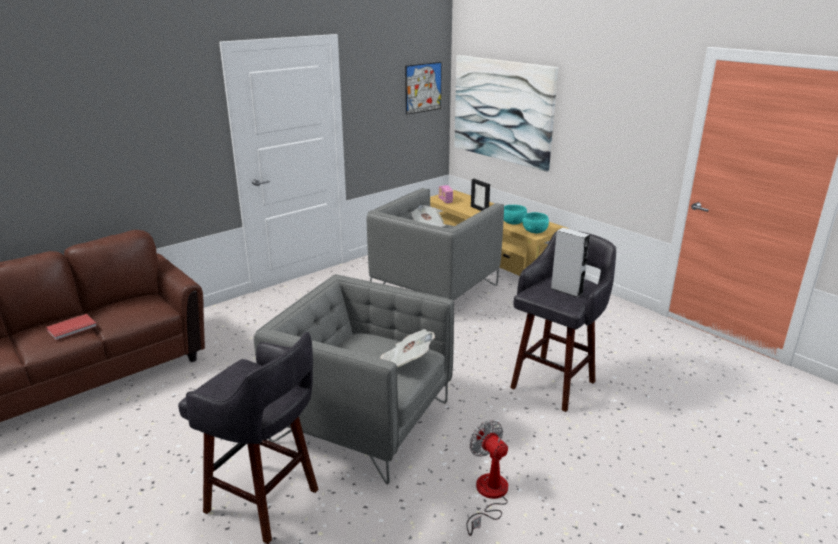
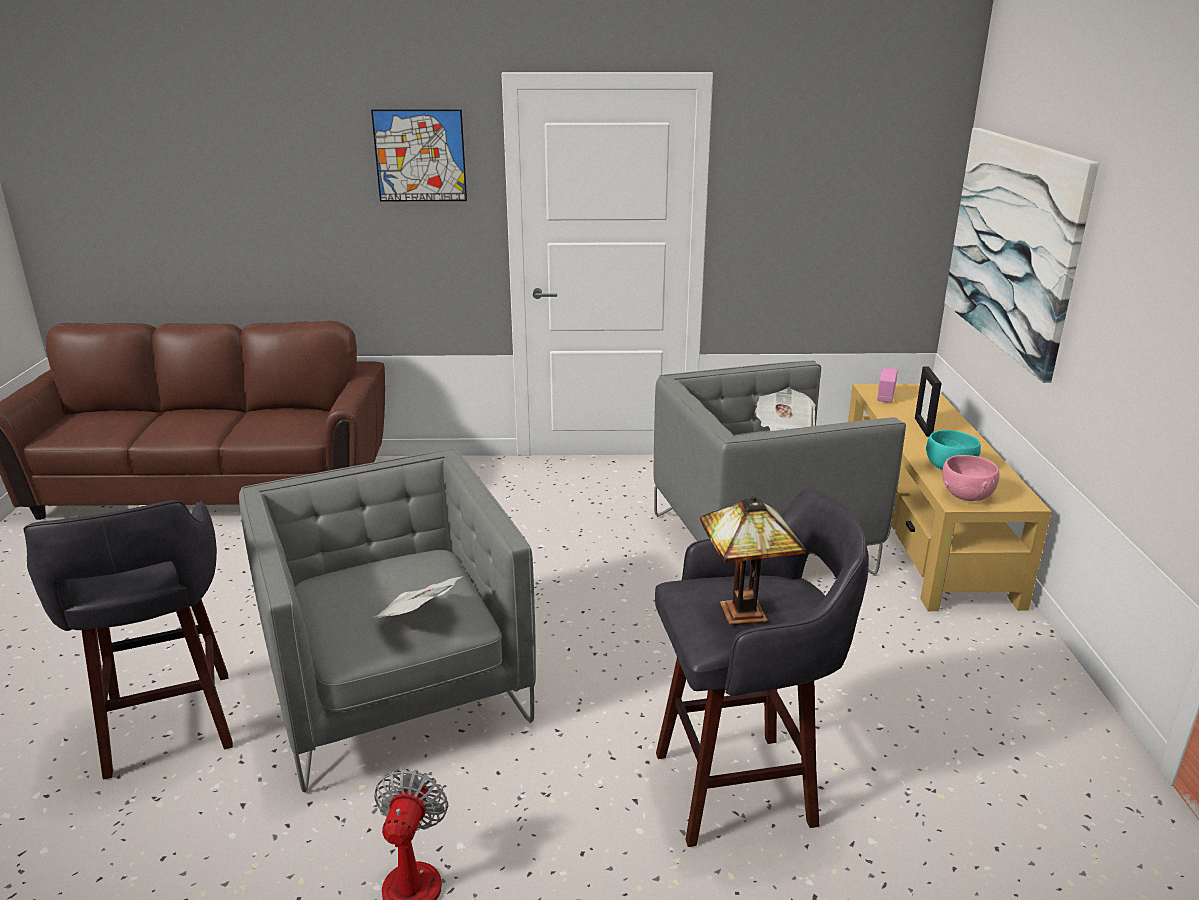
camera: 40 degrees right, 0 degrees up
red book [46,314,97,340] -> none
picture [405,62,442,115] -> picture moved to [371,109,467,201]
turquoise bowl [522,212,549,234] -> pink bowl [942,455,1000,501]
grey speaker [550,227,590,297] -> table lamp [700,496,806,625]

